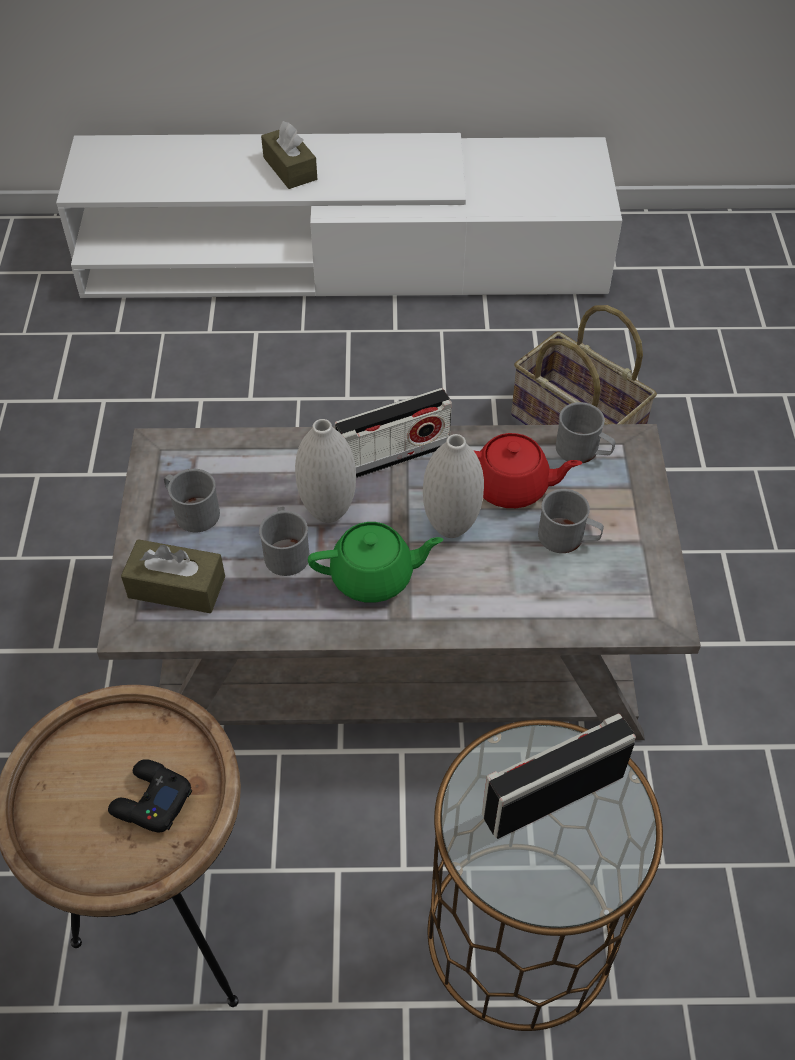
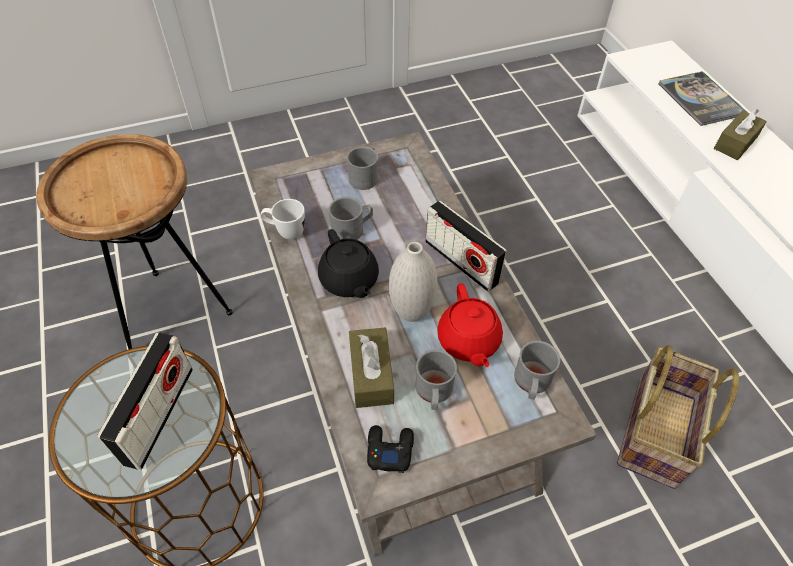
camera: 70 degrees right, 0 degrees up
black game controller [108,759,192,833] -> black game controller moved to [367,425,414,473]
brown tissue box [121,539,225,613] -> brown tissue box moved to [349,328,394,408]
white vase [295,419,356,523] -> none
green teapot [308,522,444,603] -> black teapot [318,229,379,298]
radio [482,714,636,839] -> radio turned 60 degrees clockwise [97,332,193,470]
none -> white mug [261,199,305,239]
none -> book [658,71,747,126]

